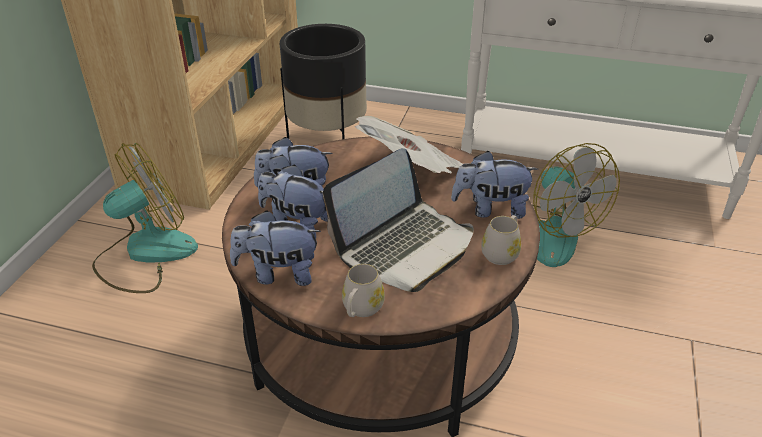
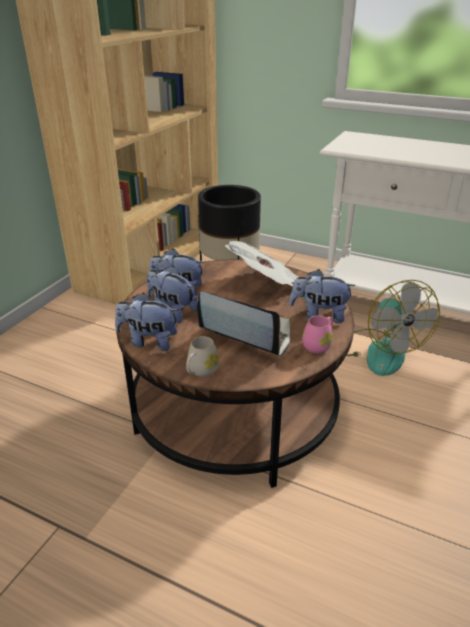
camera: 10 degrees right, 5 degrees down
fan [92,143,198,293] -> none
laptop [323,148,474,292] -> laptop turned 120 degrees counterclockwise [197,292,290,357]
white mug [481,215,521,265] -> pink mug [302,315,333,353]

